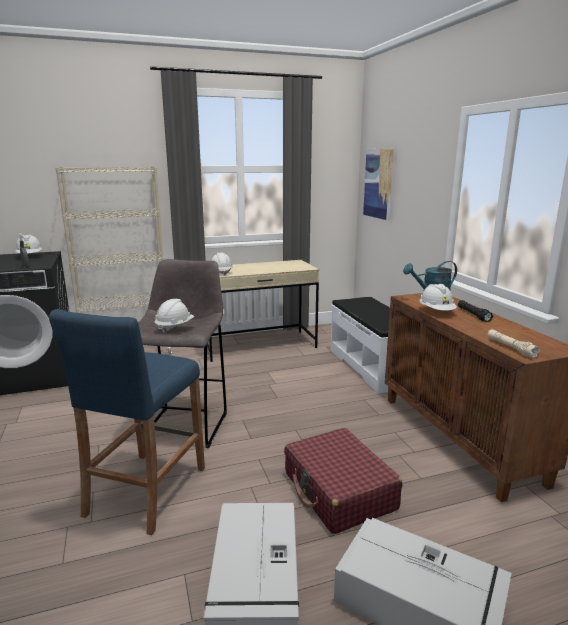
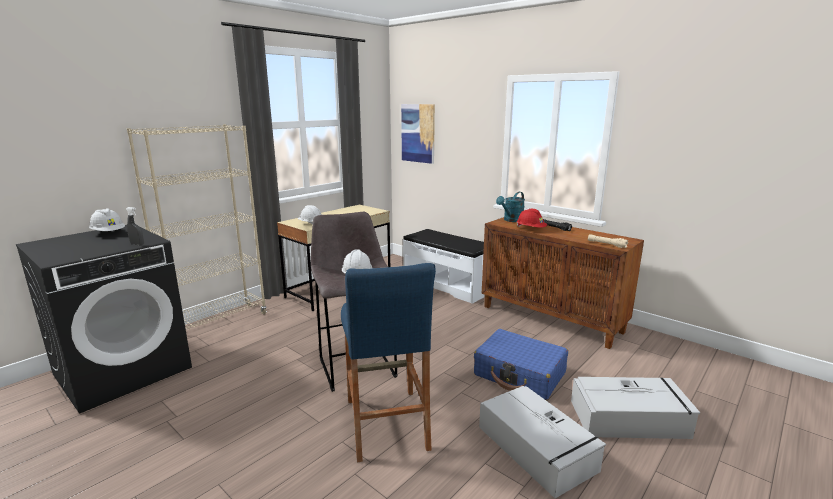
camera: 30 degrees left, 0 degrees up
red suitcase [284,428,402,534] -> blue suitcase [474,329,568,401]
white hard hat [419,284,457,311] -> red hard hat [517,209,547,228]

